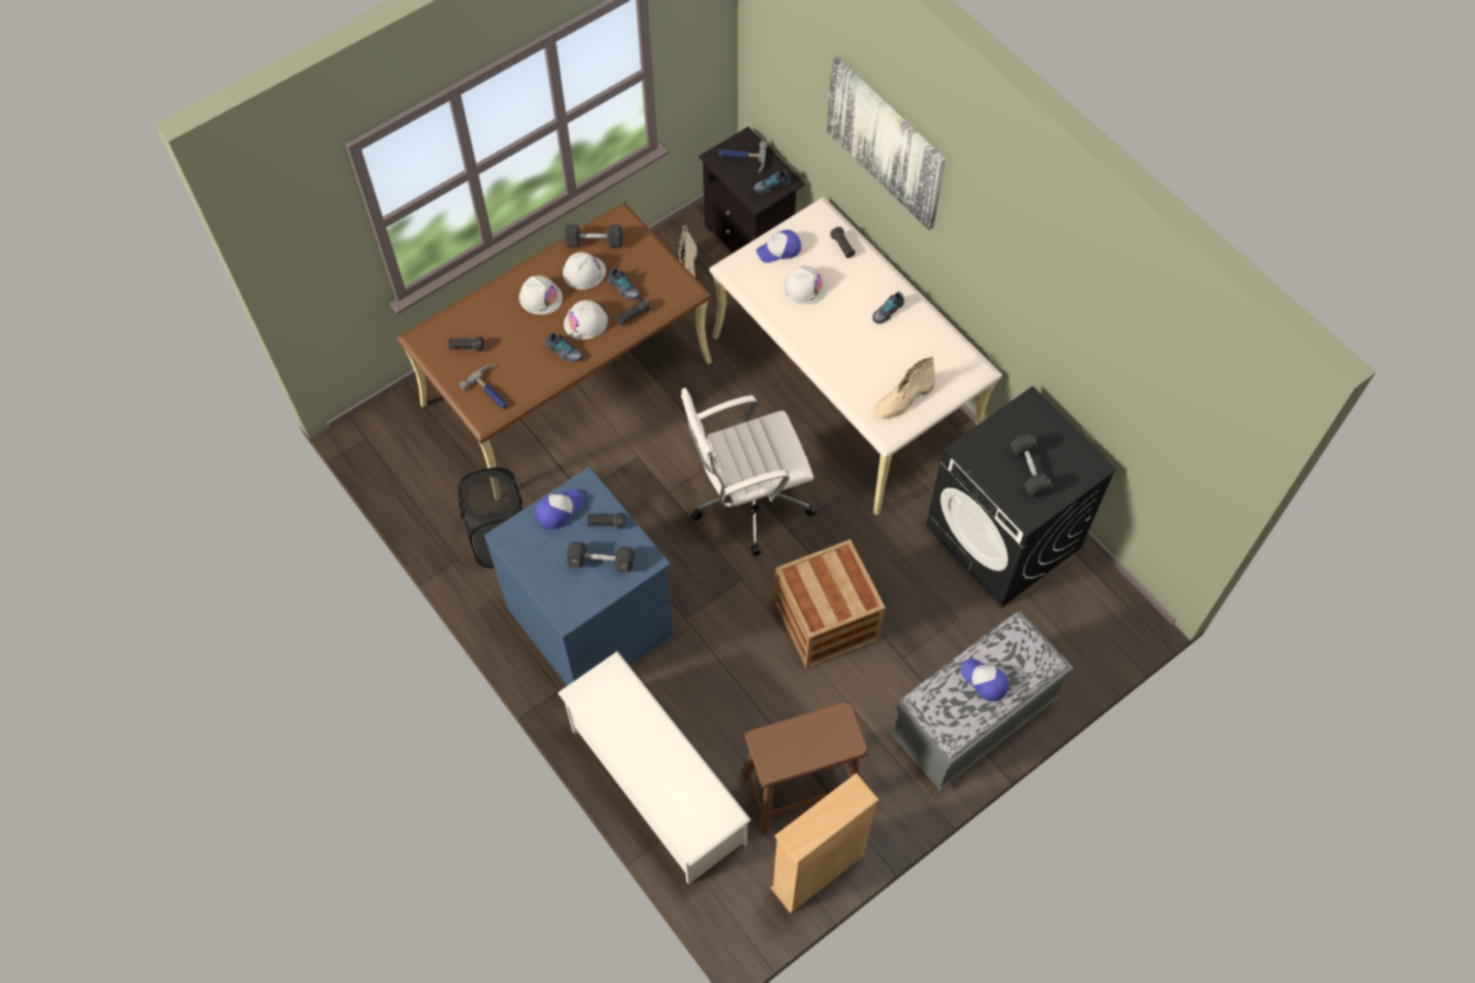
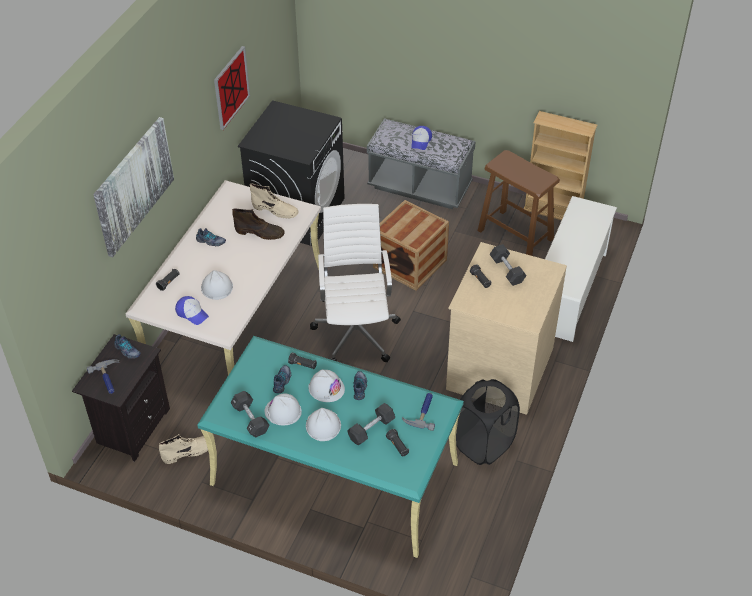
camera: 120 degrees left, 15 degrees down
brown desk [397,202,712,468] -> turquoise desk [197,336,464,558]
blue dresser [484,467,673,686] -> beige dresser [446,242,567,415]
cap [536,489,584,529] -> none
white office chair [681,388,816,556] -> white office chair turned 135 degrees counterclockwise [310,204,401,362]
black dumbbell [1010,434,1053,497] -> black dumbbell moved to [347,403,395,446]
none -> picture [214,46,250,130]
none -> brown boot [232,208,285,240]

